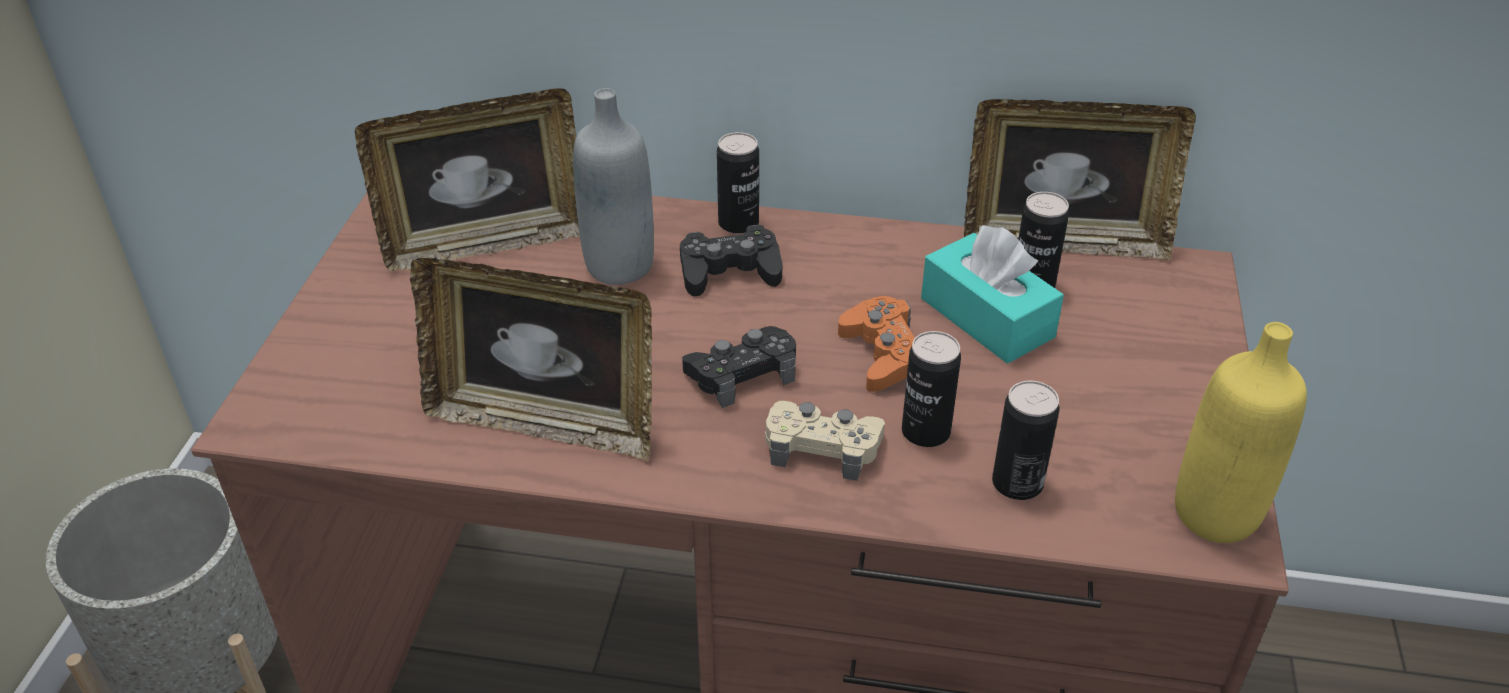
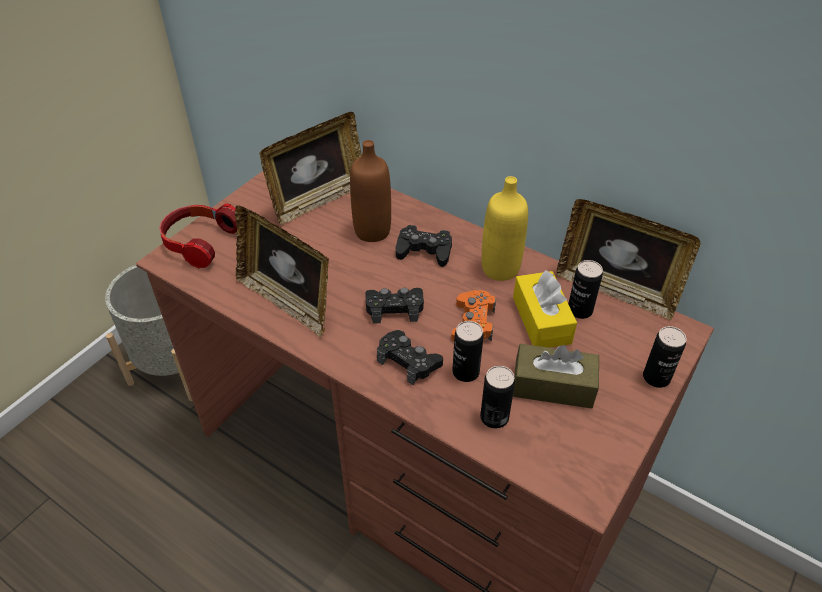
camera: 25 degrees right, 5 degrees up
picture frame [355,89,580,271] -> picture frame turned 45 degrees counterclockwise [259,112,362,225]
grey bottle [573,88,654,285] -> brown bottle [350,140,391,242]
can [717,132,759,234] -> can moved to [643,326,686,388]
beige game controller [765,401,885,481] -> black game controller [377,330,443,385]
turquoise tissue box [921,225,1064,364] -> yellow tissue box [513,270,577,348]
yellow bottle [1175,322,1307,543] -> yellow bottle moved to [482,176,528,281]
none -> headphones [159,203,237,269]
none -> brown tissue box [513,344,599,409]

